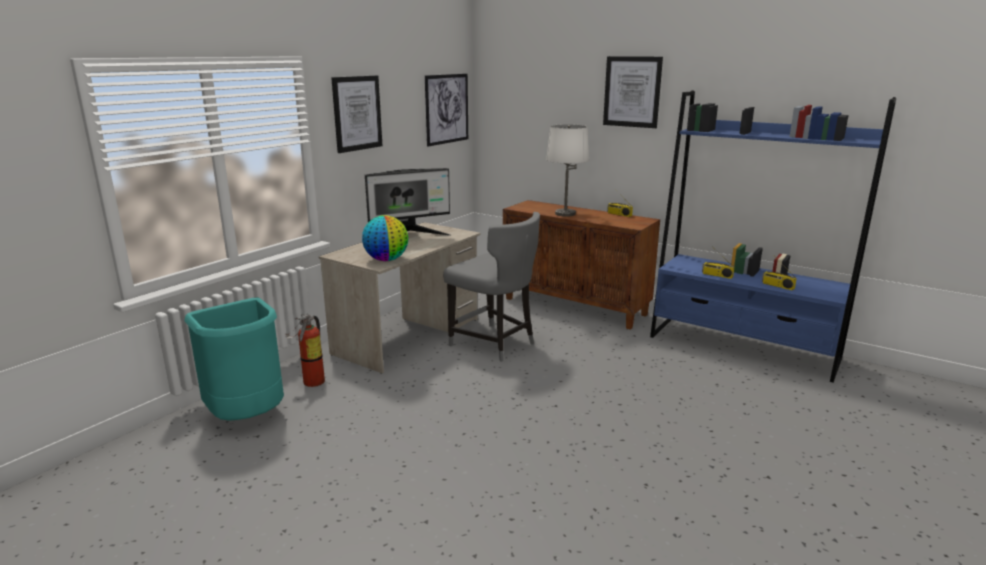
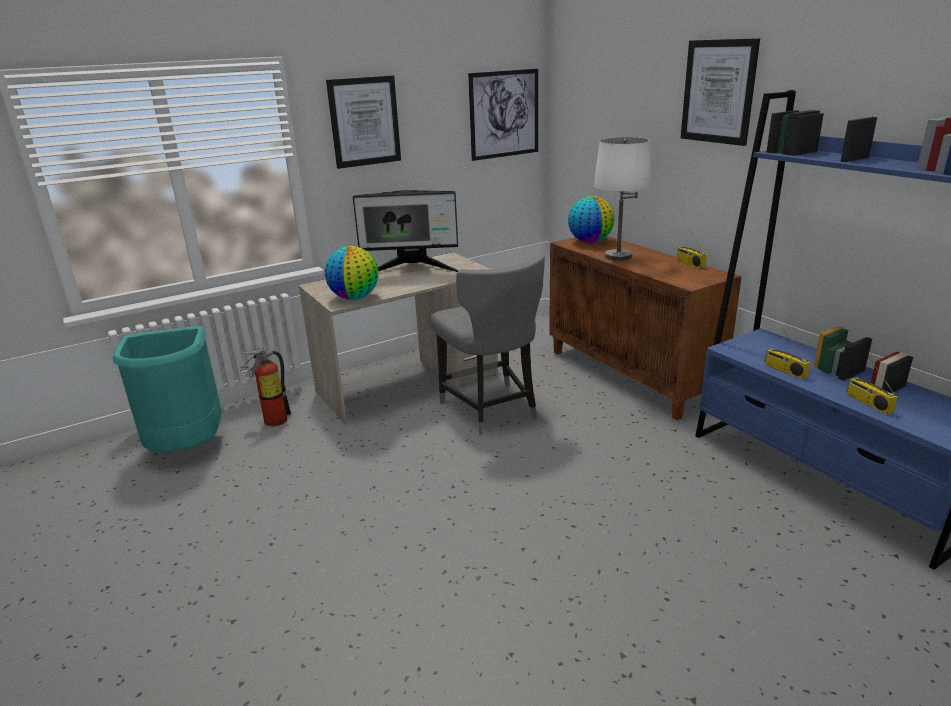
camera: 25 degrees right, 5 degrees up
none -> globe [568,196,615,243]

